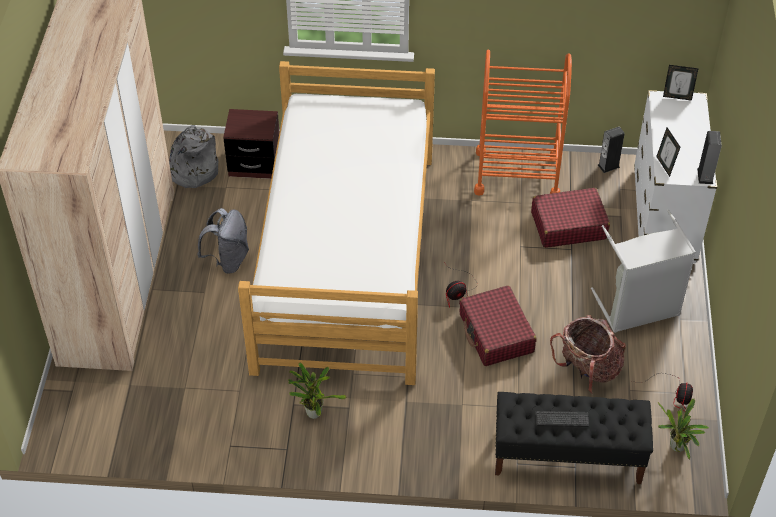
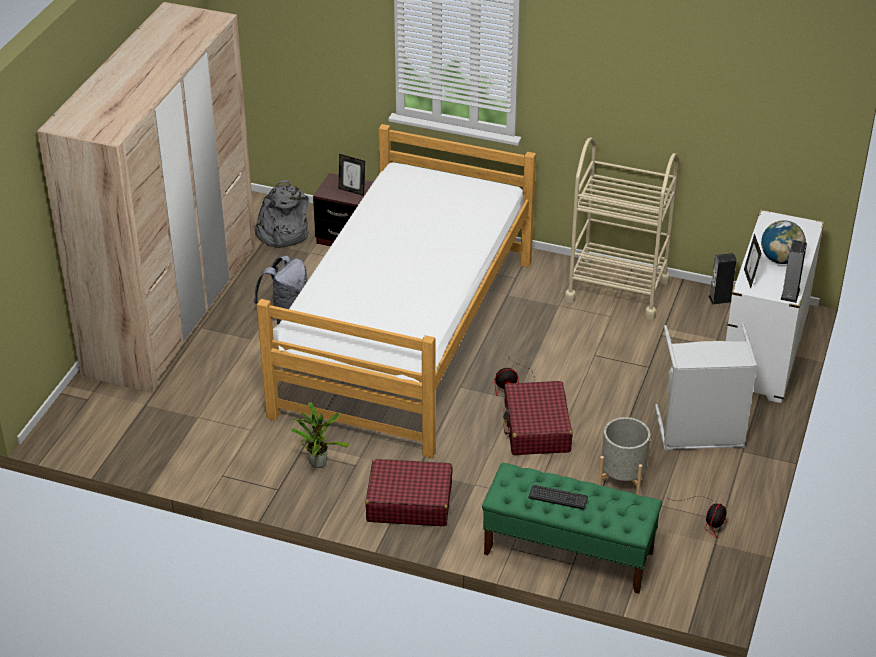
camera: 15 degrees right, 10 degrees down
orange cart [474,50,572,196] -> beige cart [565,138,679,320]
black bench [495,392,653,484] -> green bench [482,463,662,594]
red suitcase [531,188,610,248] -> red suitcase moved to [365,459,453,526]
backpack [550,315,626,394] -> grey planter [598,417,651,495]
potted plant [658,398,709,460] -> none
picture frame [663,65,699,101] -> picture frame moved to [338,154,365,196]
none -> globe [761,220,806,264]

